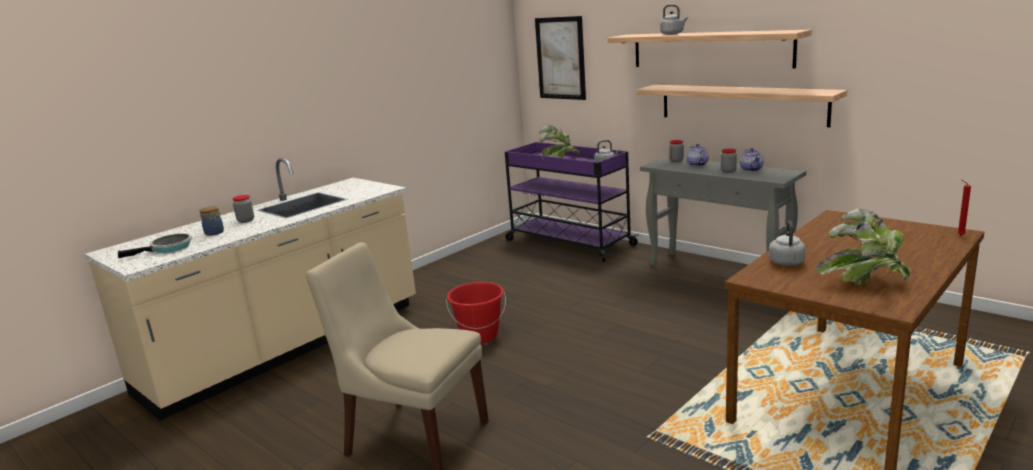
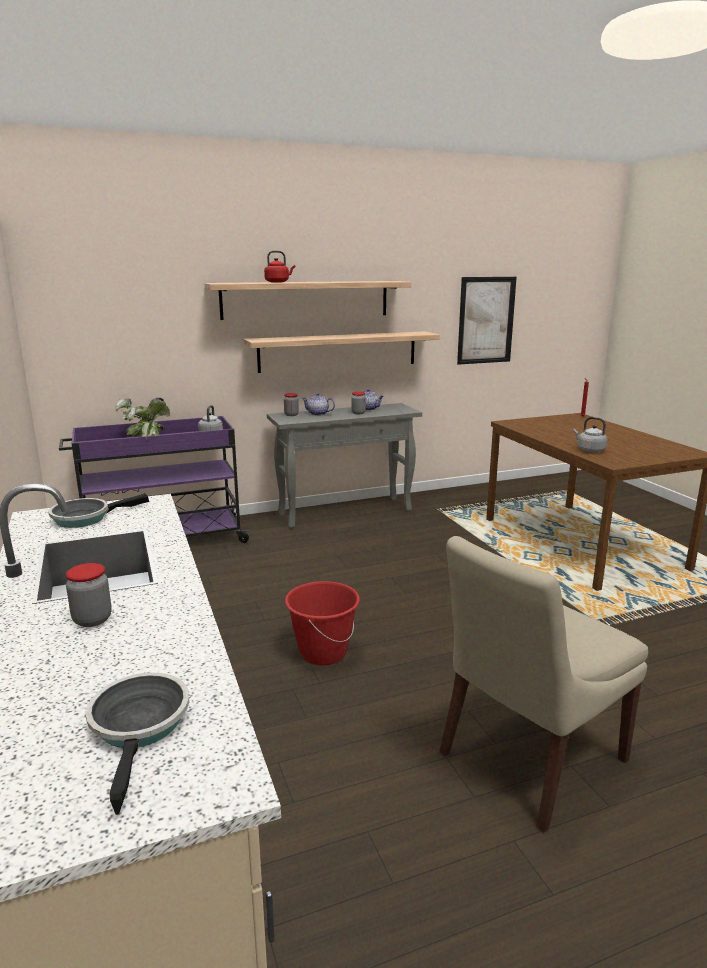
camera: 65 degrees left, 0 degrees up
jar [200,206,224,236] -> none
picture [535,16,586,100] -> picture moved to [457,277,517,365]
grey kettle [660,5,688,35] -> red kettle [264,250,295,283]
potted plant [816,209,912,285] -> none
none -> frying pan [48,493,149,528]

